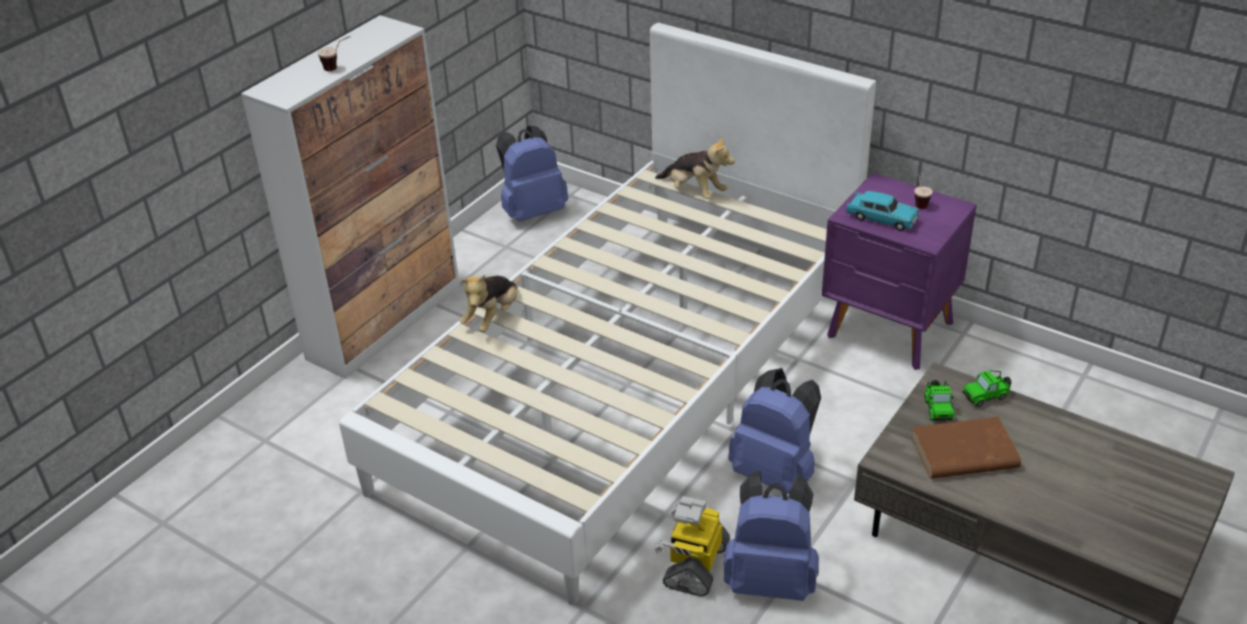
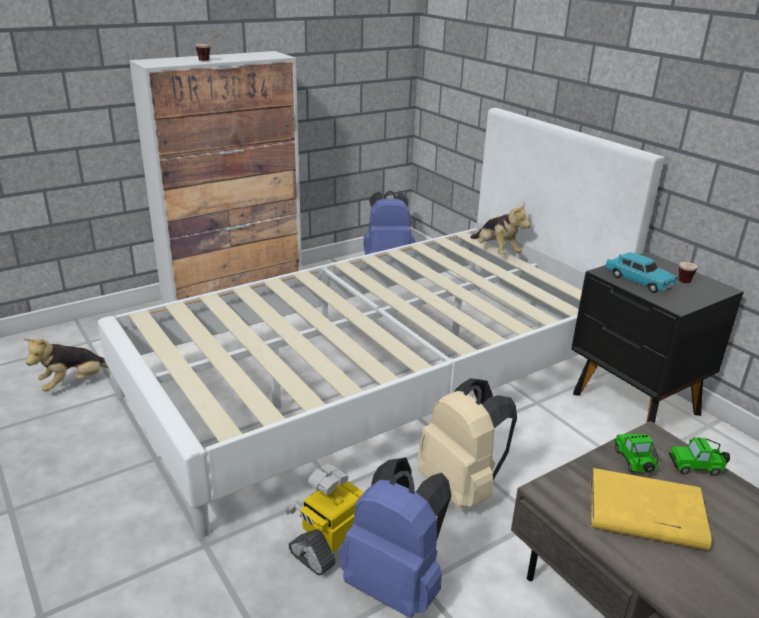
camera: 20 degrees right, 10 degrees down
plush toy [460,275,518,332] -> plush toy moved to [24,338,109,391]
blue backpack [728,368,821,494] -> beige backpack [418,378,517,508]
purple nightstand [822,173,977,370] -> black nightstand [572,252,744,423]
brown book [911,417,1021,479] -> yellow book [590,468,711,550]
toy car [924,380,955,420] -> toy car turned 150 degrees clockwise [614,433,659,473]

